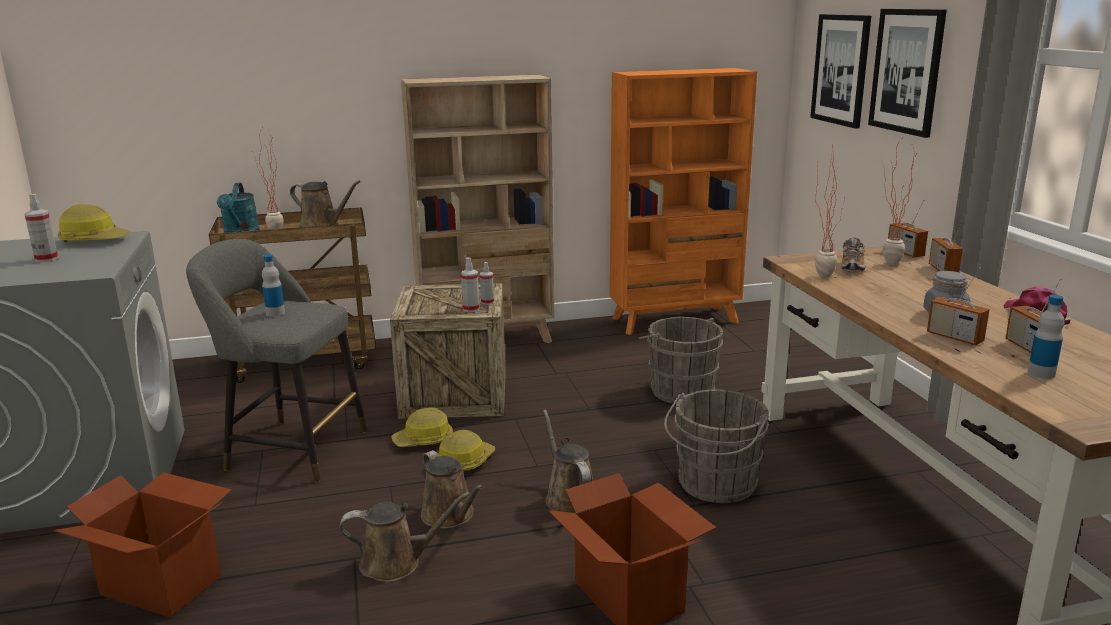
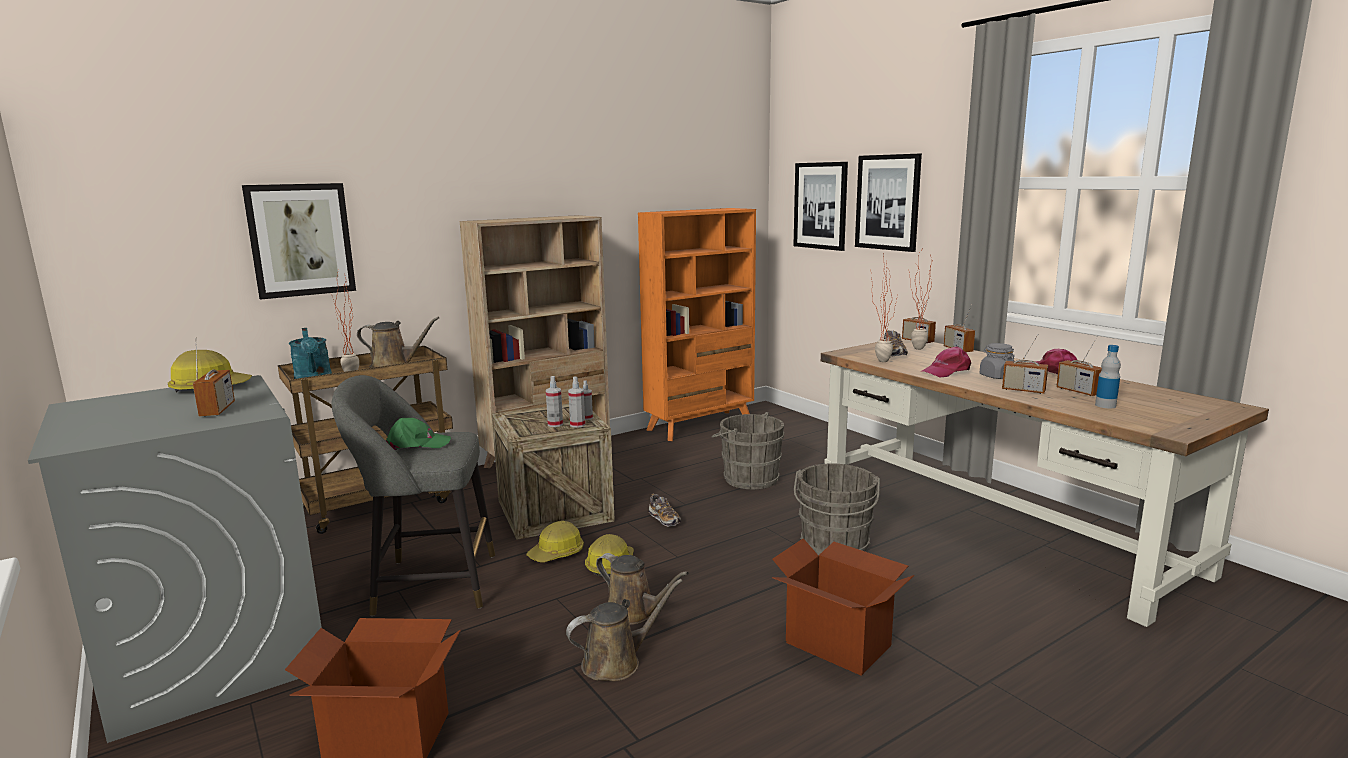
camera: 20 degrees left, 5 degrees down
spray bottle [25,194,58,262] -> spray bottle moved to [546,376,563,427]
bottle [262,254,285,317] -> green cap [386,418,451,450]
brown watering can [543,410,593,513] -> none
none -> radio [193,337,235,417]
none -> picture [242,183,356,300]
none -> shoe [649,494,681,527]
none -> pink cap [922,346,971,377]

